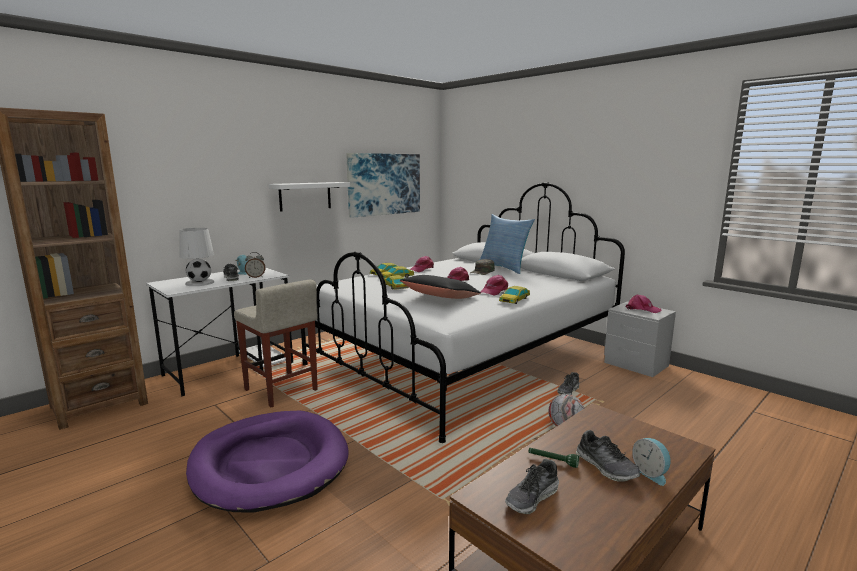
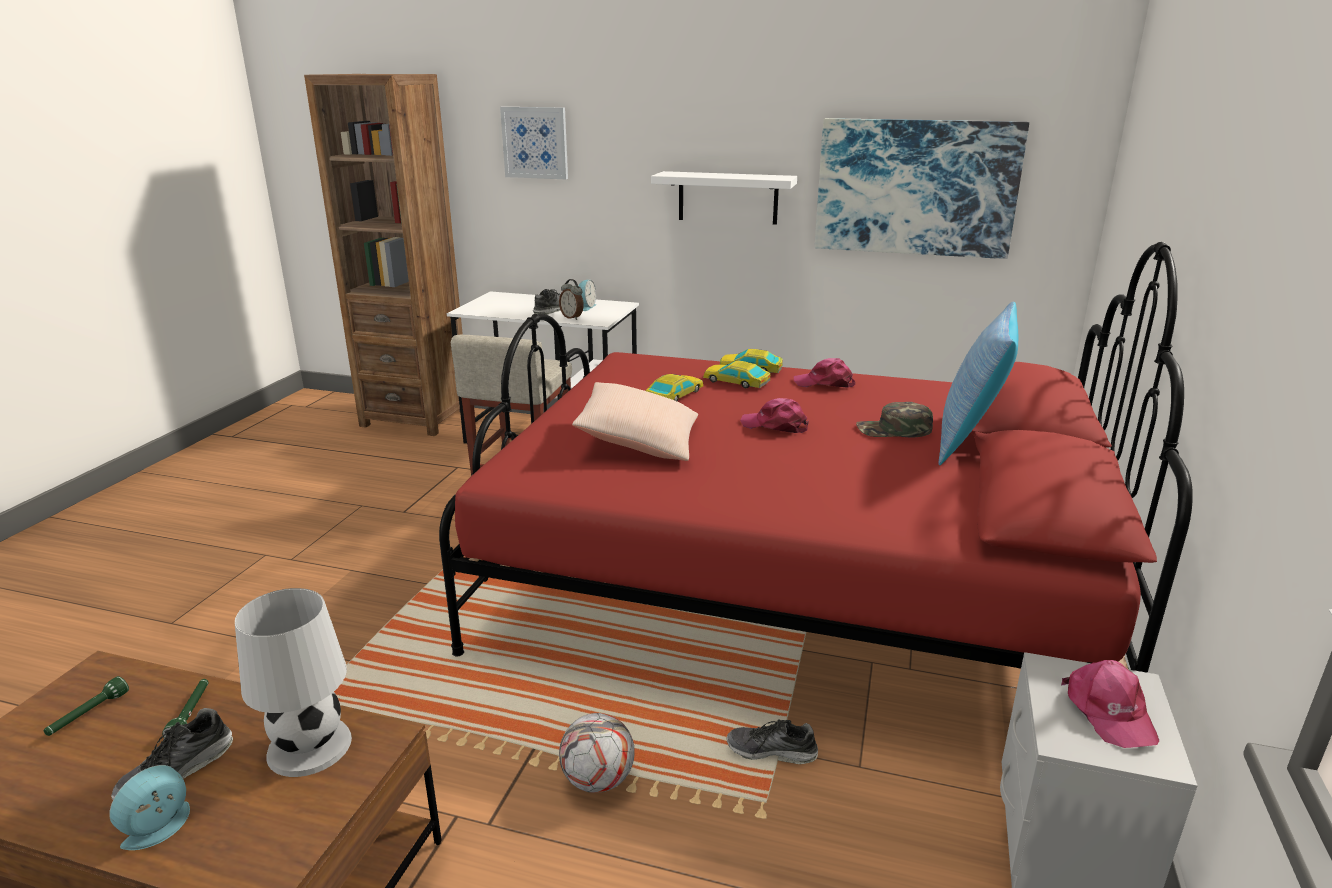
camera: 60 degrees right, 10 degrees up
white table lamp [179,228,214,286] -> white table lamp moved to [235,588,352,777]
purple dog bed [186,411,349,513] -> none
white bed [301,182,625,443] -> red bed [439,242,1193,673]
black pillow [400,275,481,299] -> beige pillow [572,382,698,461]
pink cap [480,275,508,296] -> none
toy car [499,286,530,304] -> none
shoe [505,459,559,514] -> green flashlight [44,676,129,736]
none -> picture [500,107,568,179]

